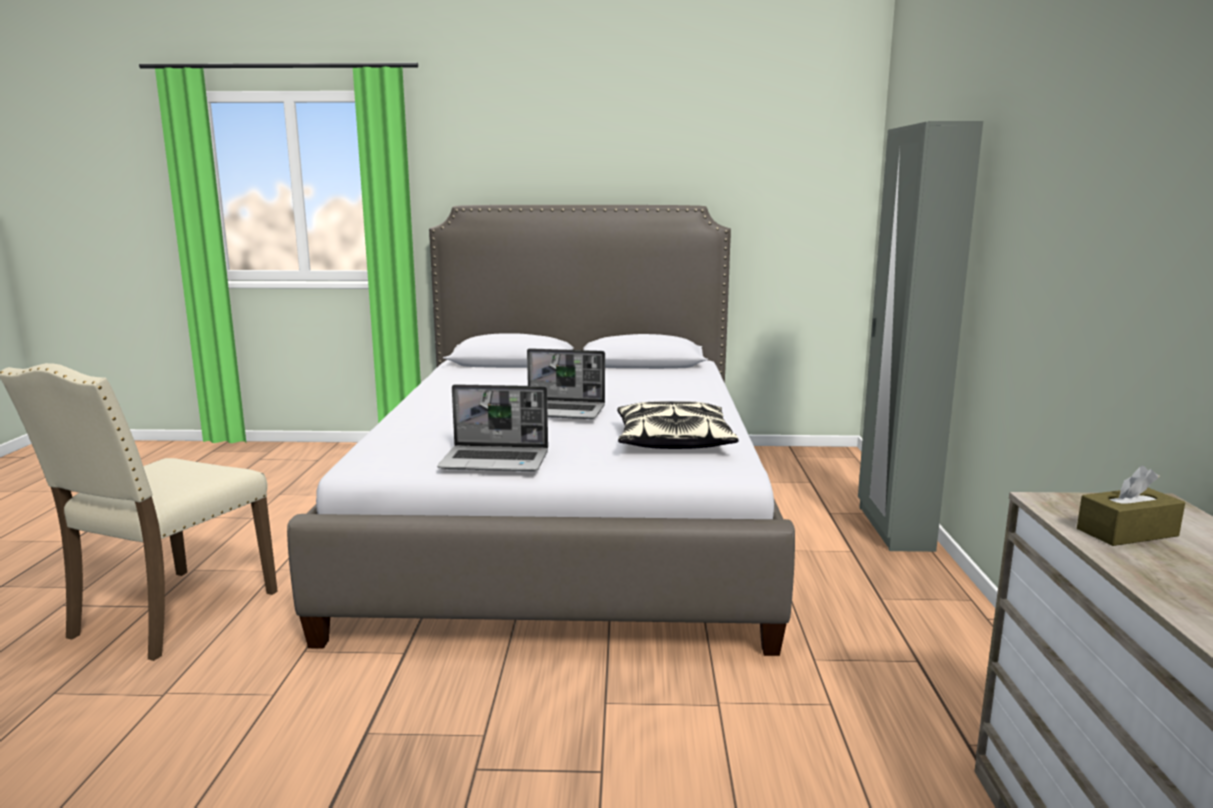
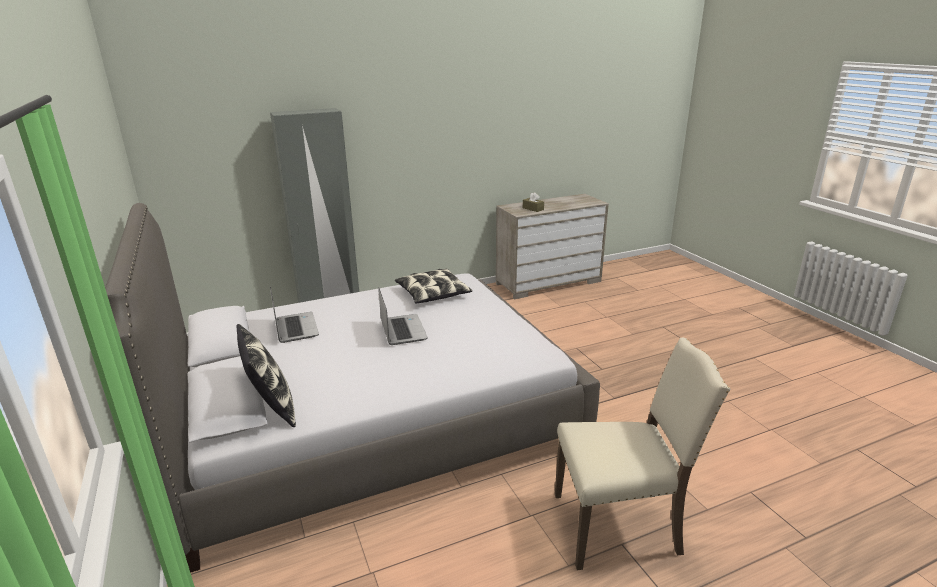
camera: 115 degrees left, 10 degrees up
laptop [437,384,548,471] -> laptop moved to [270,287,319,343]
none -> pillow [236,324,296,427]

